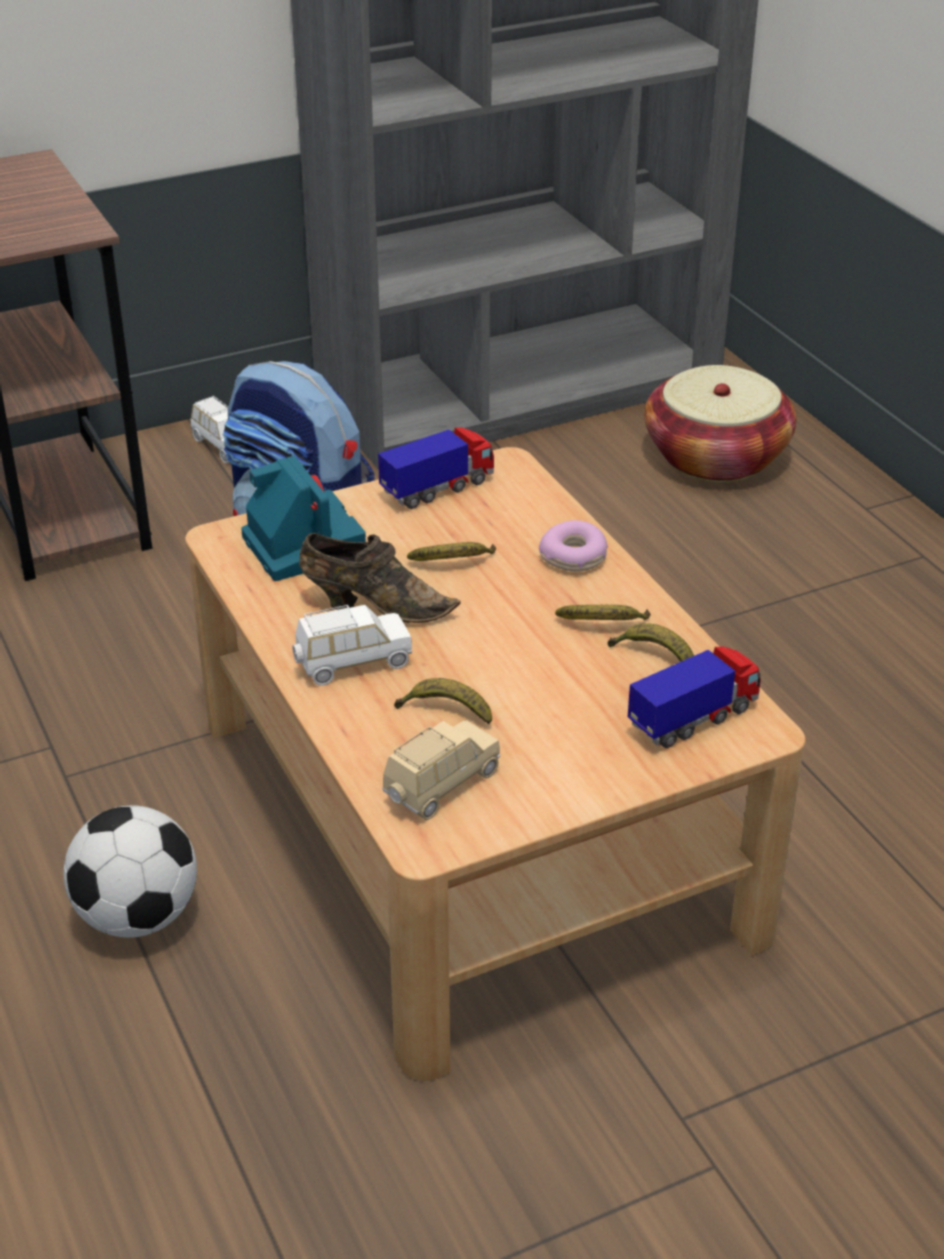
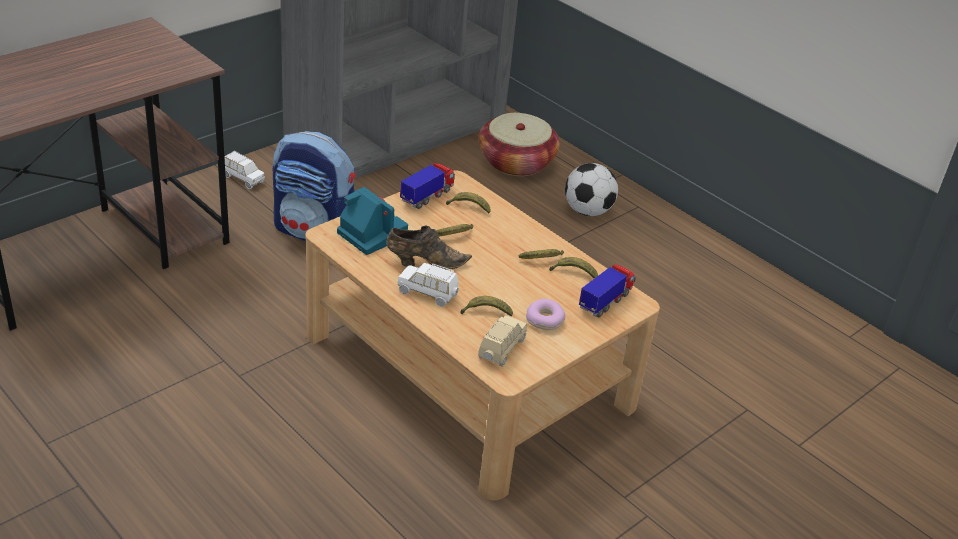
camera: 20 degrees left, 0 degrees up
football [63,805,197,938] -> football moved to [565,163,618,216]
white toy car [292,605,412,686] -> white toy car turned 120 degrees counterclockwise [397,263,459,307]
donut [539,520,608,572] -> donut moved to [526,299,565,330]
none -> banana [446,192,491,213]

